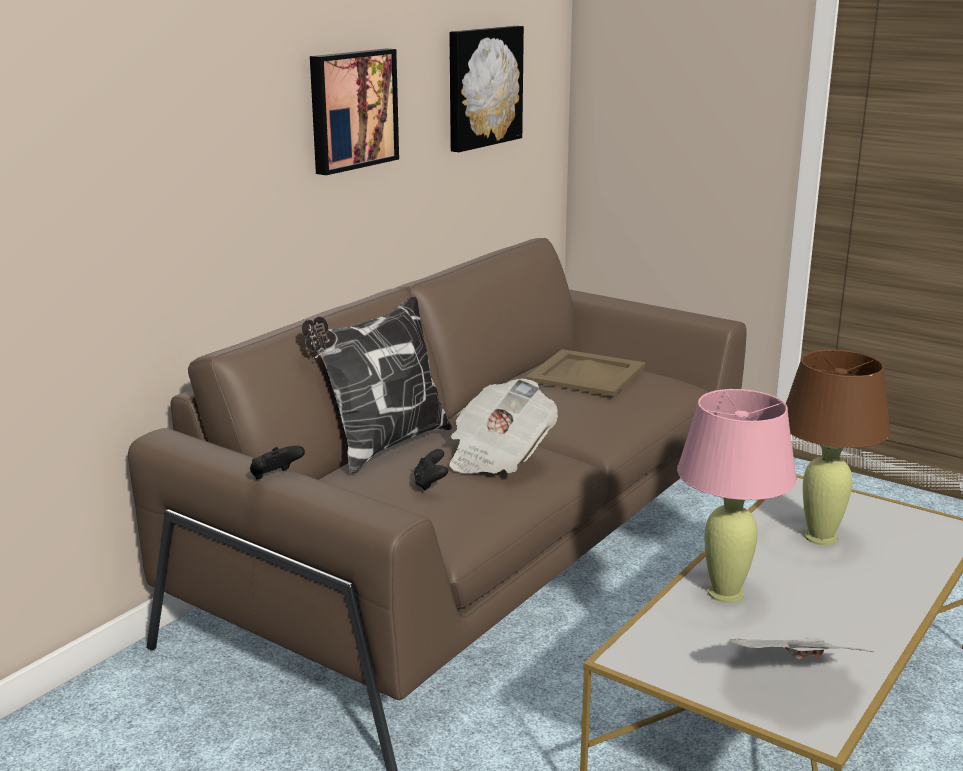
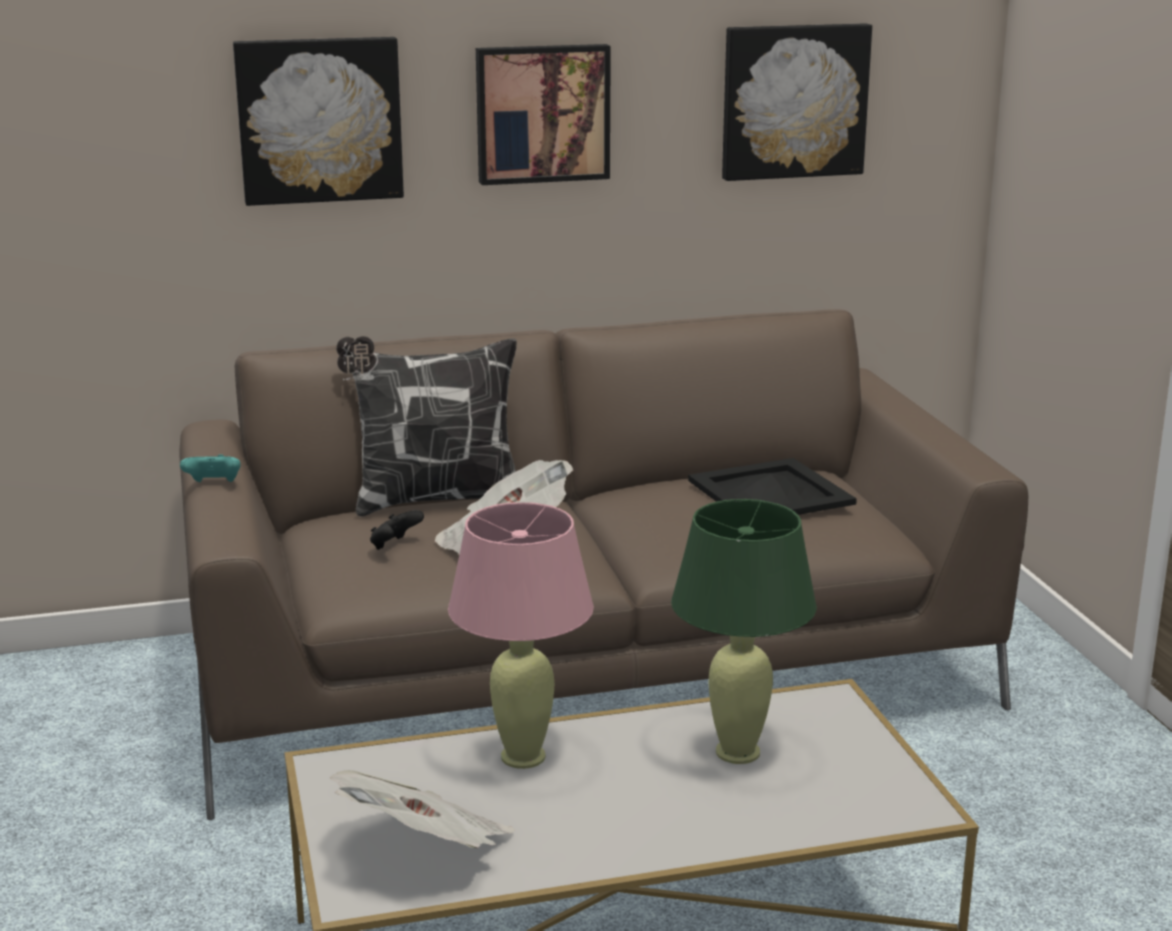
camera: 40 degrees right, 0 degrees up
black game controller [250,445,305,479] -> turquoise game controller [180,454,241,482]
beige tray [526,349,646,397] -> black tray [688,458,857,515]
brown table lamp [786,350,891,545] -> green table lamp [671,499,817,764]
none -> picture [233,37,404,206]

